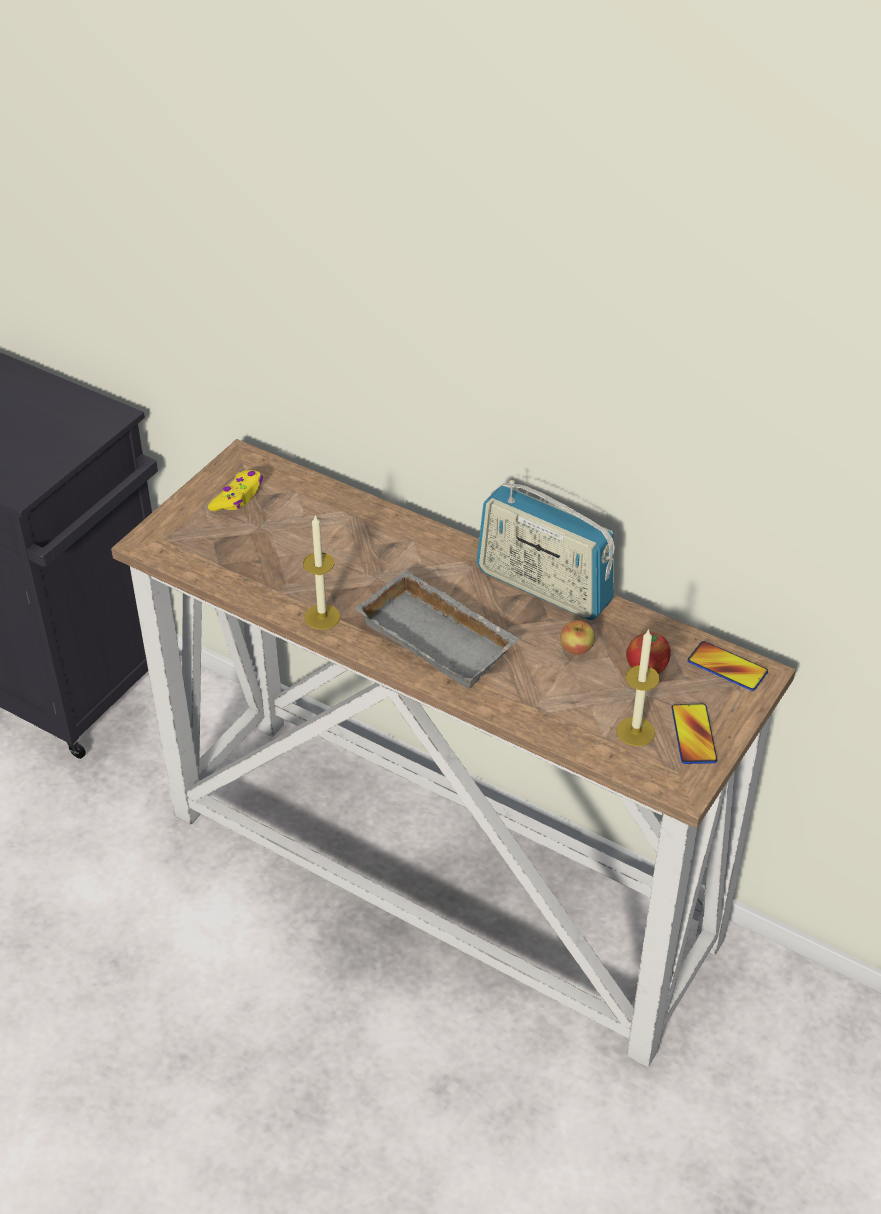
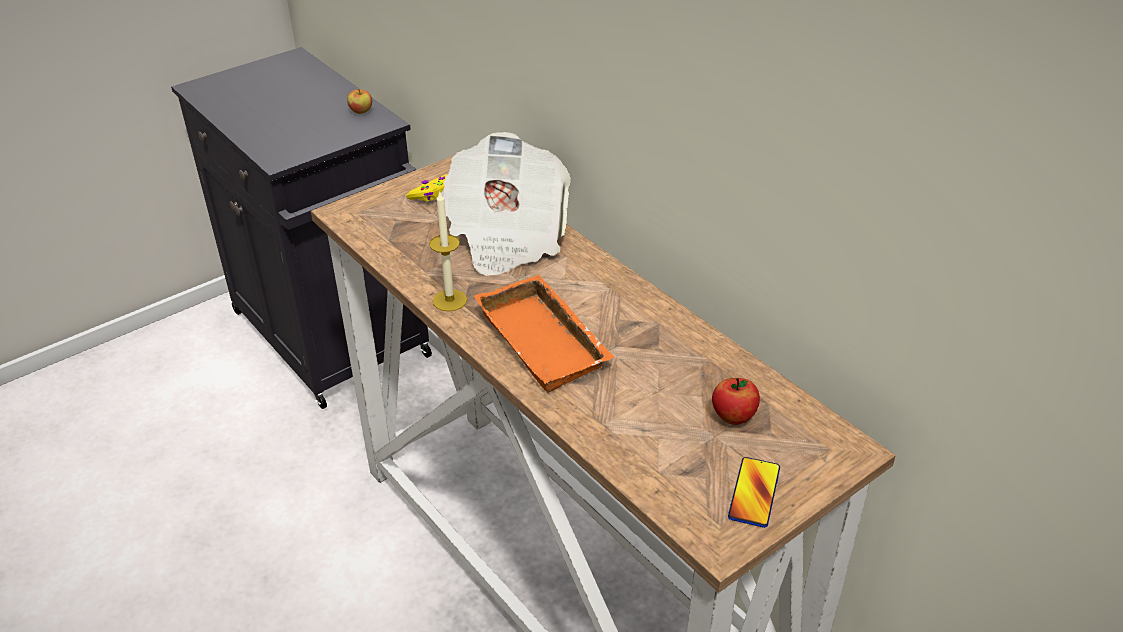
camera: 20 degrees right, 5 degrees down
grey tray [355,570,520,689] -> orange tray [474,275,615,393]
radio [477,480,615,620] -> none
apple [560,620,595,655] -> apple moved to [347,89,372,114]
candle [617,629,660,746] -> none
phone [688,641,768,691] -> none
none -> newspaper [441,132,571,276]

